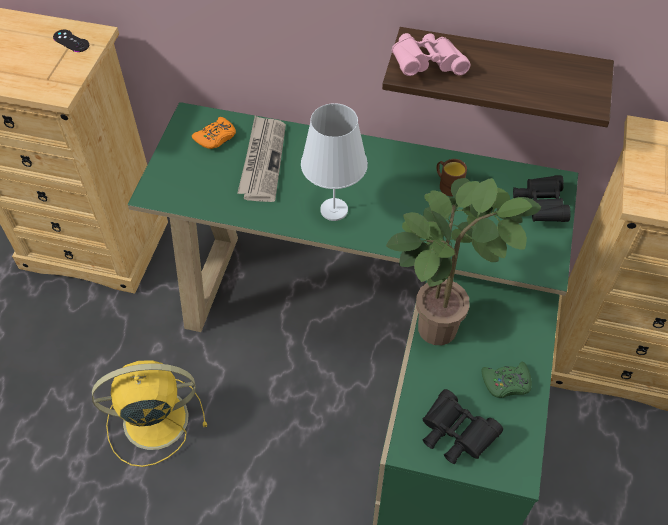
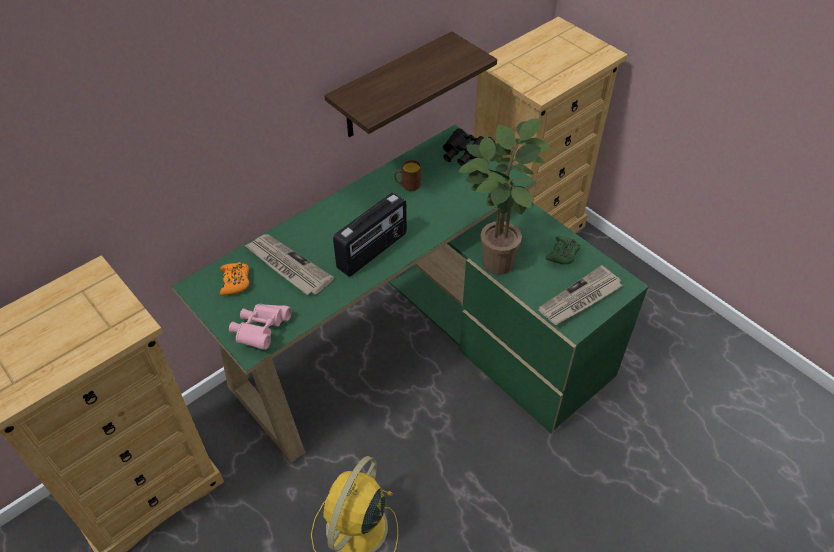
camera: 55 degrees left, 5 degrees down
black game controller [53,30,89,52] -> none
white table lamp [301,103,368,221] -> radio [333,192,407,277]
pink binoculars [392,33,470,76] -> pink binoculars moved to [229,304,292,350]
black binoculars [423,389,503,464] -> newspaper [538,265,623,325]

